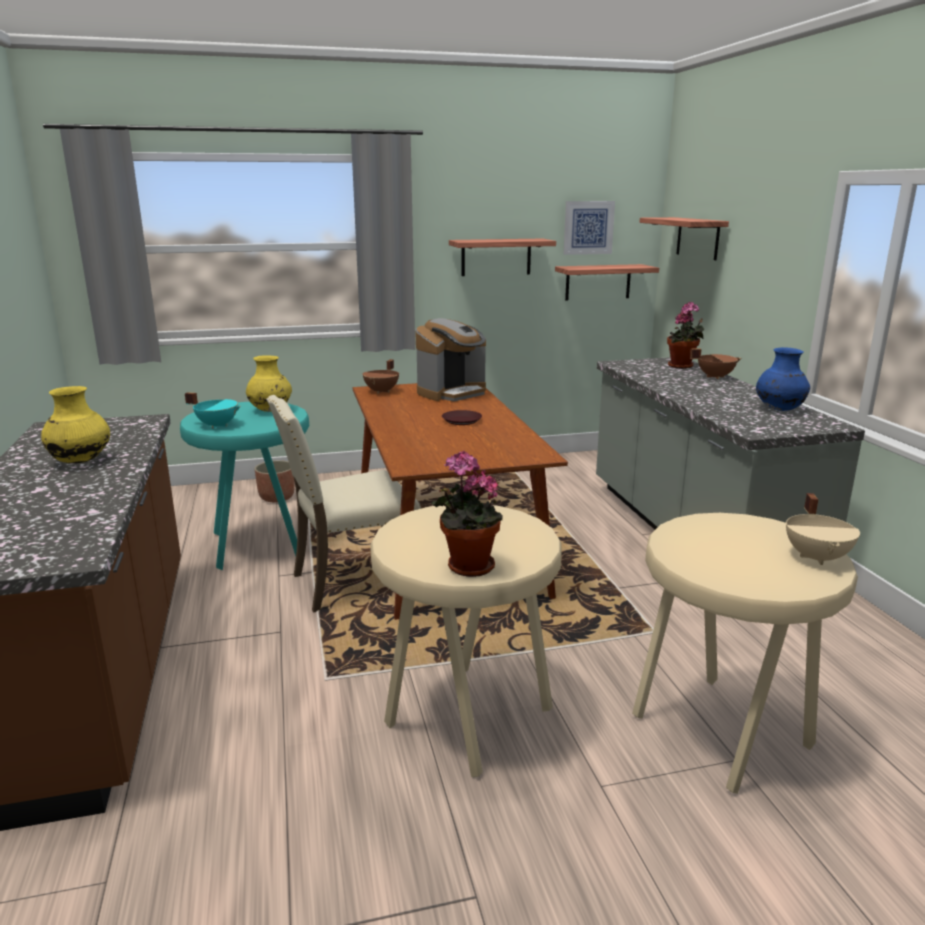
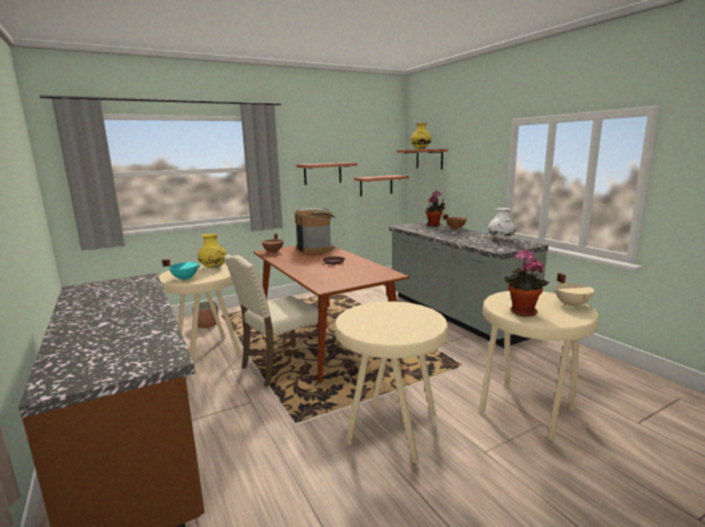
camera: 15 degrees left, 5 degrees down
yellow vase [41,386,110,464] -> yellow vase moved to [411,123,431,149]
turquoise stool [180,402,309,570] -> beige stool [159,263,242,363]
coffee machine [415,318,486,401] -> coffee machine turned 60 degrees counterclockwise [295,208,335,254]
potted plant [431,451,503,577] -> potted plant moved to [505,249,549,317]
picture [563,201,615,255] -> none
blue vase [756,347,810,411] -> white vase [488,208,516,241]

